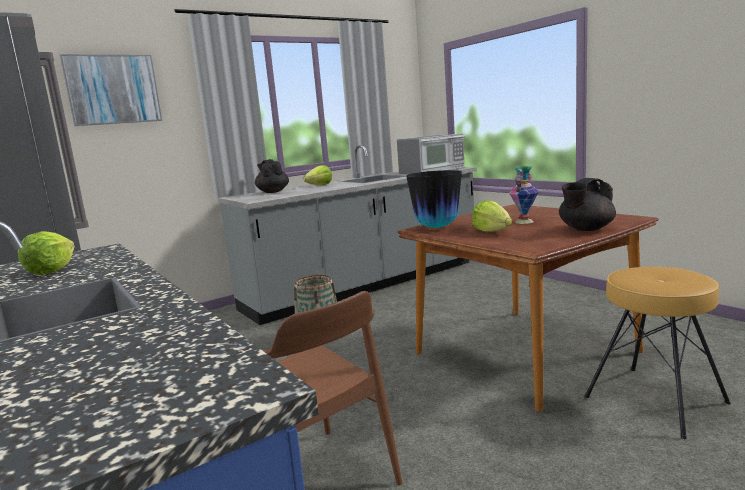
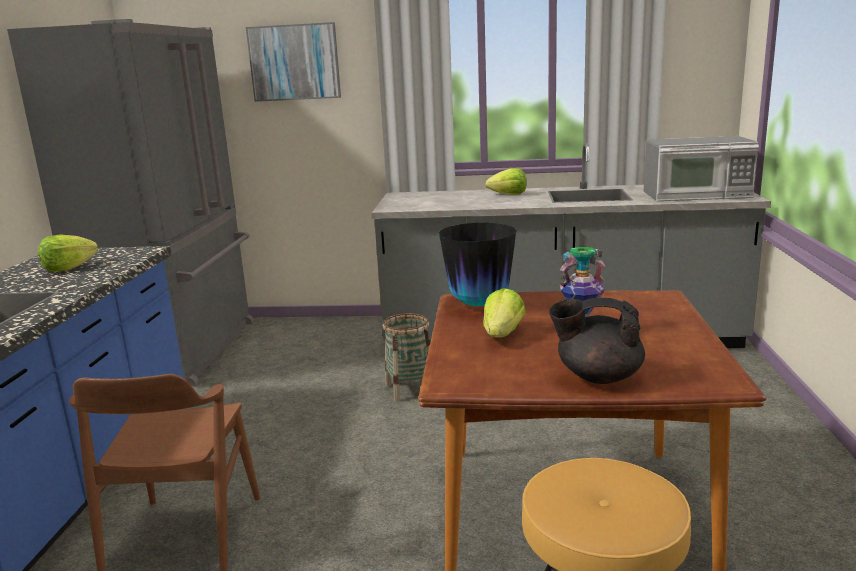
camera: 40 degrees right, 5 degrees up
black teapot [255,159,289,193] -> none

